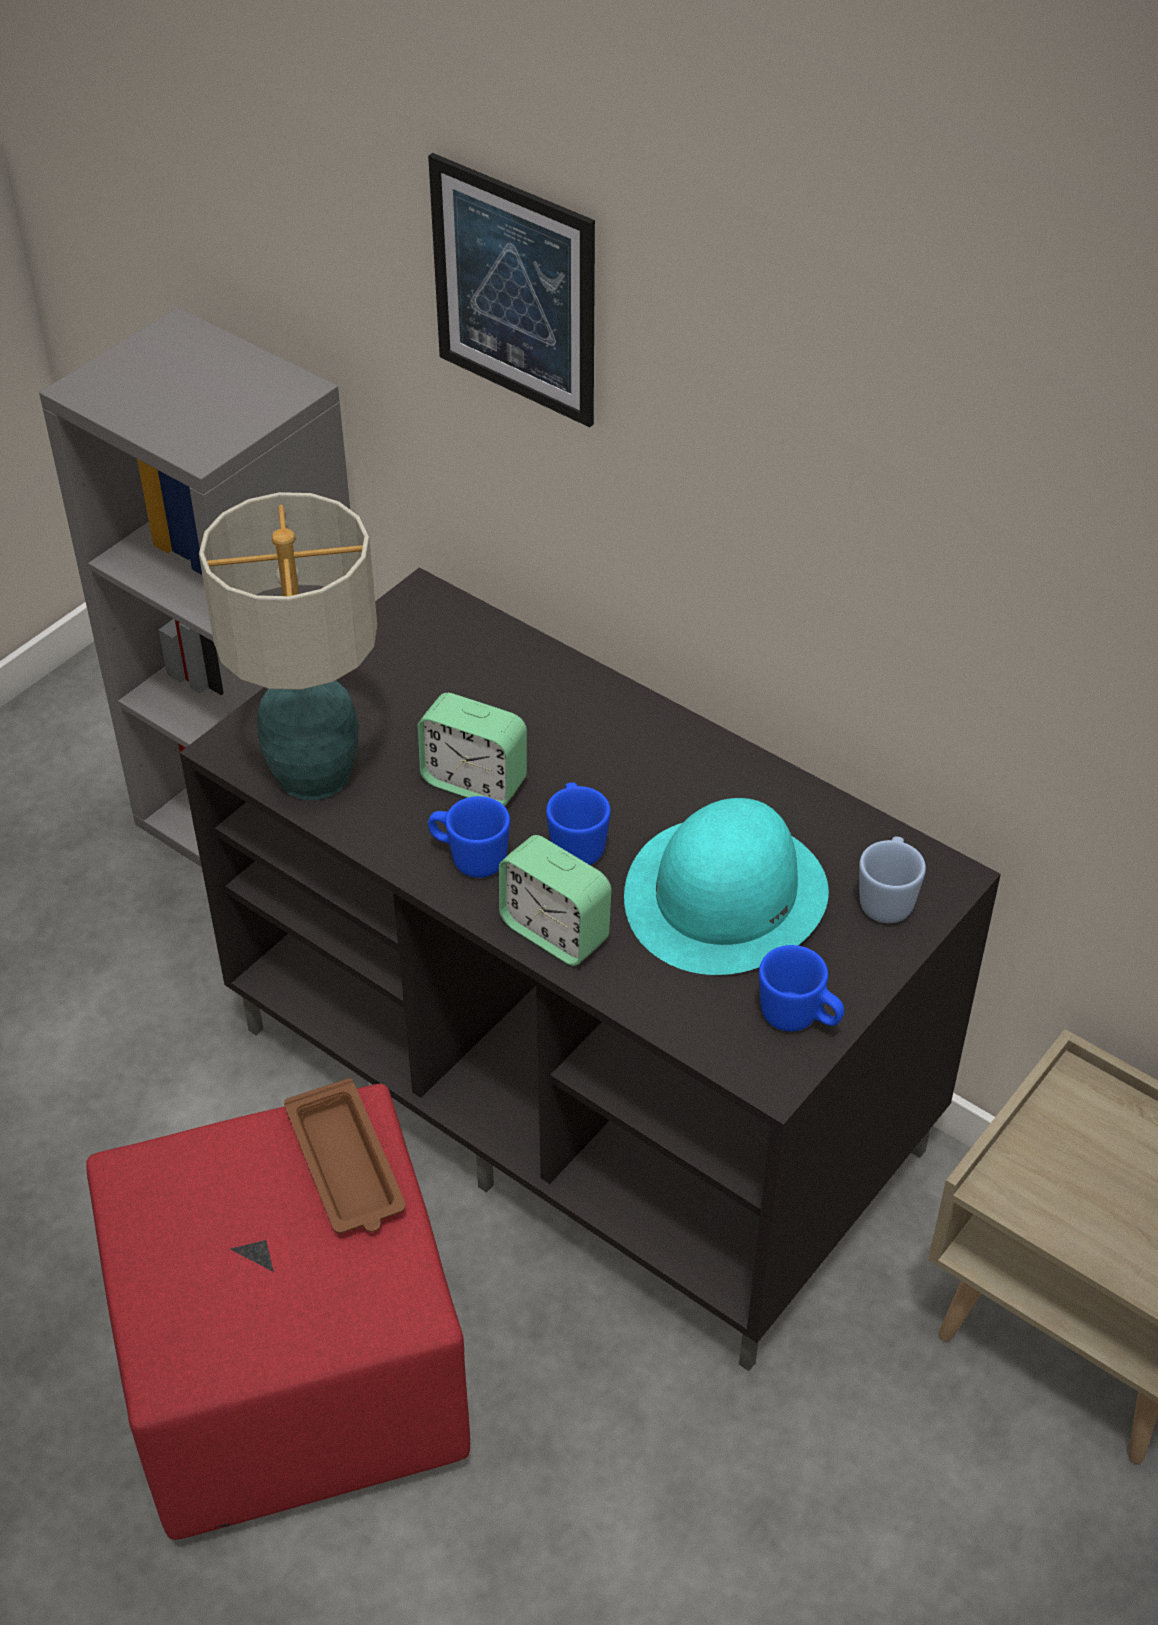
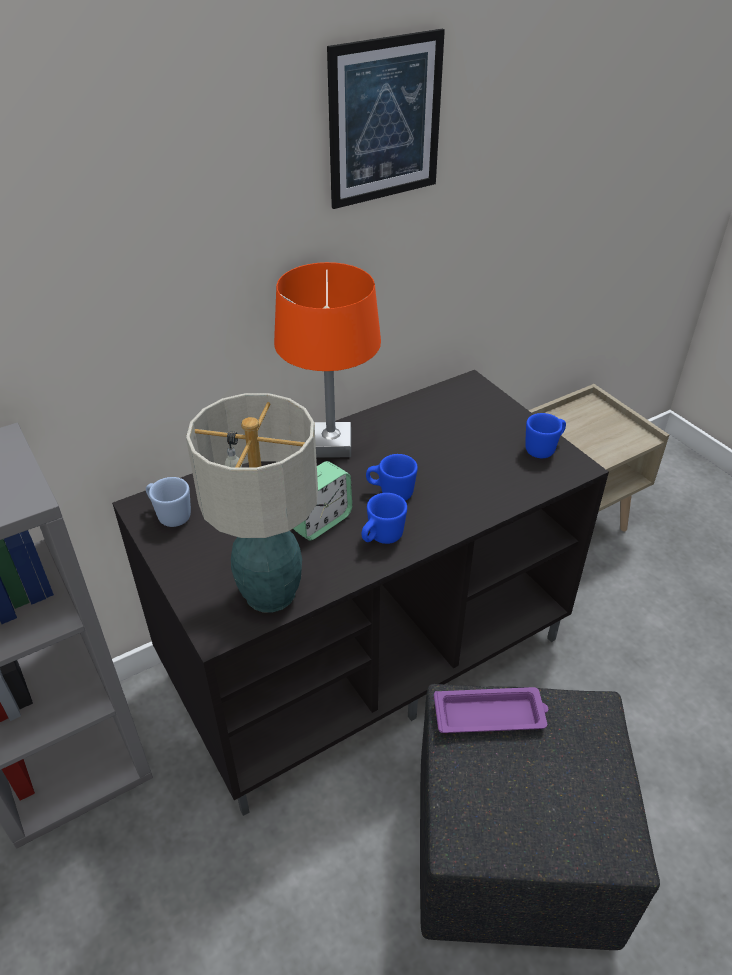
camera: 70 degrees left, 5 degrees down
red ottoman [86,1084,470,1540] -> black ottoman [420,684,660,950]
brown tray [284,1078,406,1233] -> purple tray [434,687,549,733]
picture [428,153,595,427] -> picture moved to [327,29,445,209]
alarm clock [499,835,612,966] -> none
turquoise hat [624,798,829,975] -> none
blue mug [859,836,926,923] -> blue mug moved to [146,477,191,527]
none -> orange table lamp [274,262,381,458]

